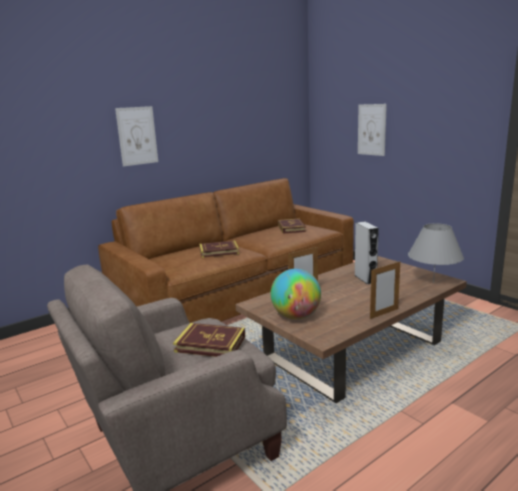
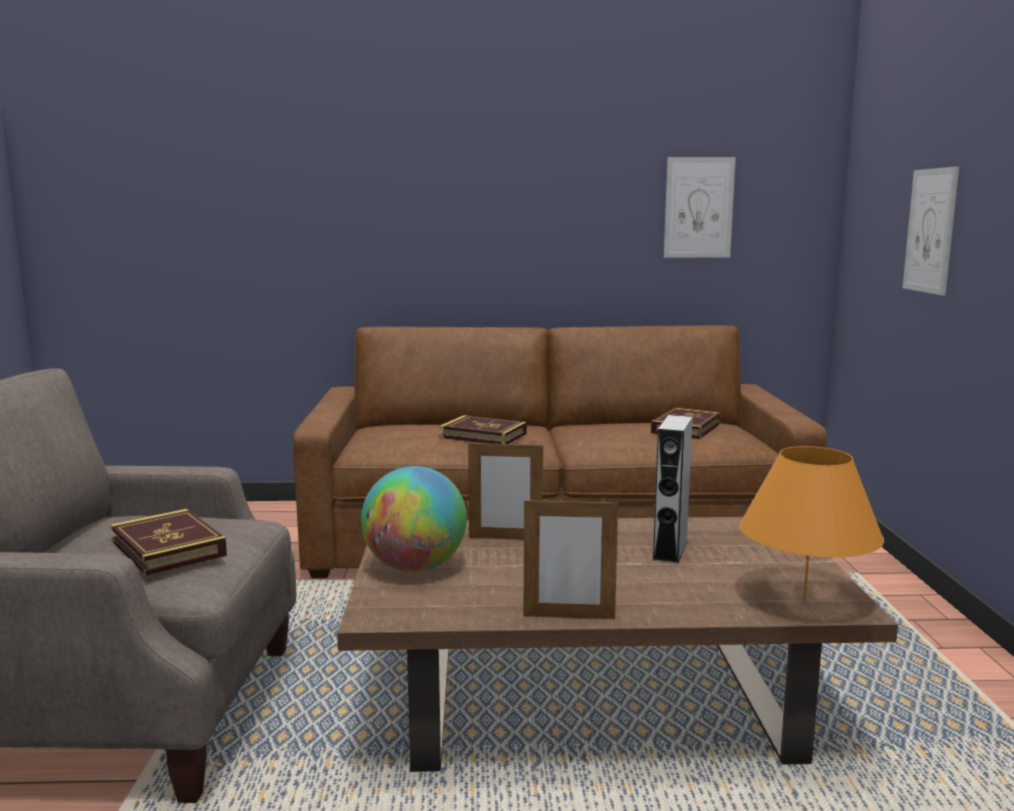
camera: 35 degrees right, 5 degrees down
picture [115,106,158,166] -> picture moved to [664,157,736,258]
grey table lamp [408,223,464,283] -> orange table lamp [739,446,884,601]

